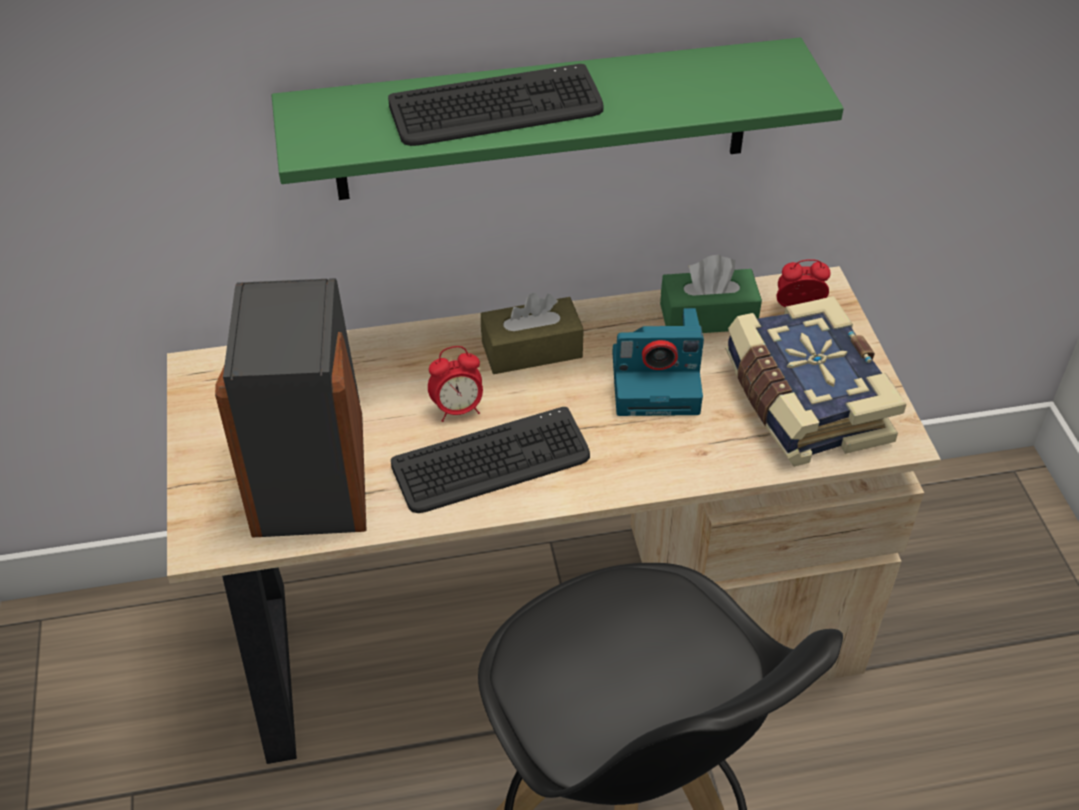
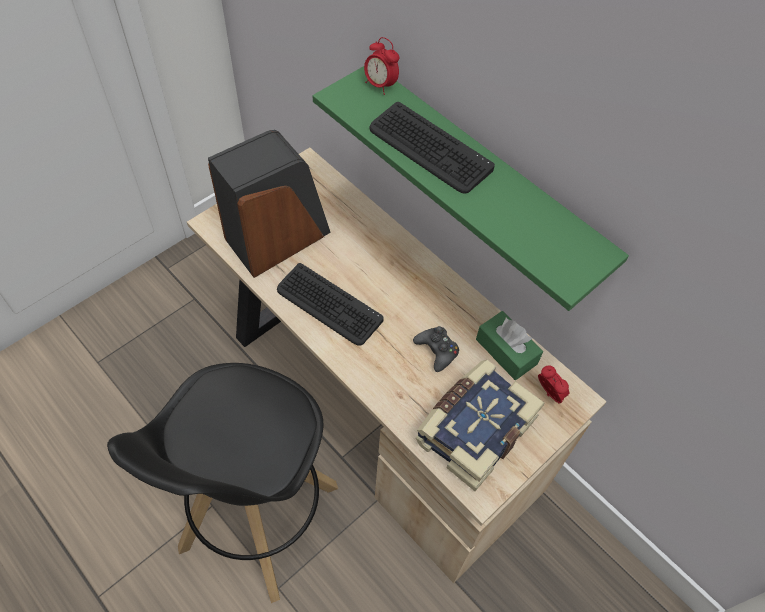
camera: 55 degrees right, 10 degrees up
alarm clock [428,346,483,422] -> alarm clock moved to [364,37,399,95]
brown tissue box [481,293,584,374] -> none
camera [612,308,704,416] -> black game controller [413,326,459,372]

